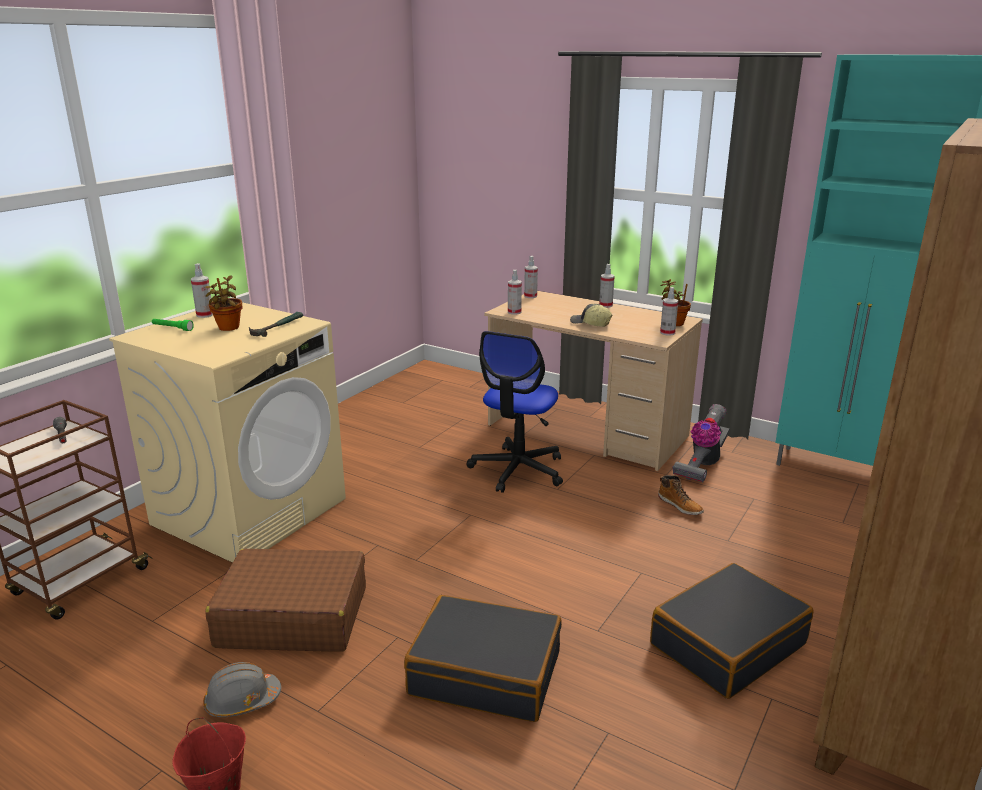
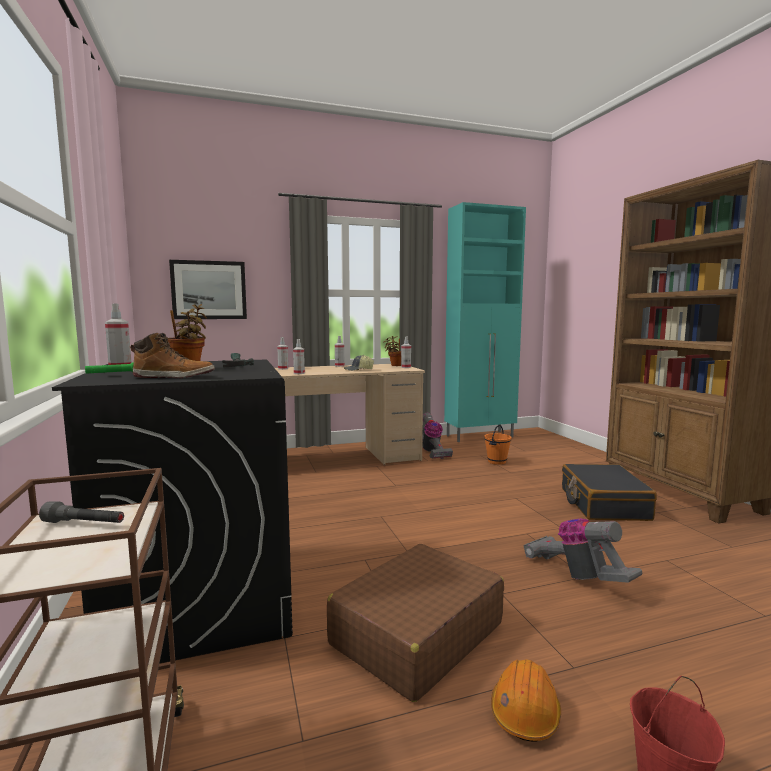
camera: 50 degrees left, 15 degrees down
beige washing machine [109,302,346,563] -> black washing machine [52,360,293,663]
grey hard hat [203,662,281,717] -> orange hard hat [491,659,561,742]
black suitcase [404,595,562,722] -> vacuum cleaner [524,518,642,583]
office chair [466,331,563,493] -> none
boot [658,475,704,515] -> boot moved to [130,333,215,379]
none -> picture [169,260,247,319]
none -> orange bucket [484,425,511,465]

